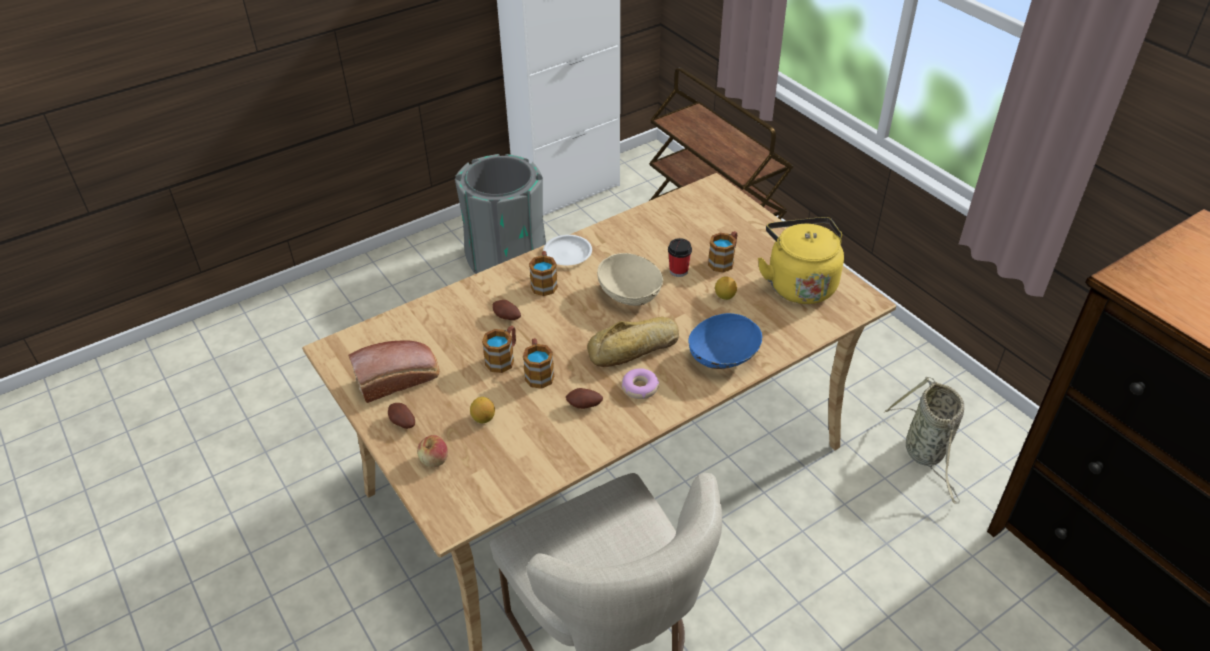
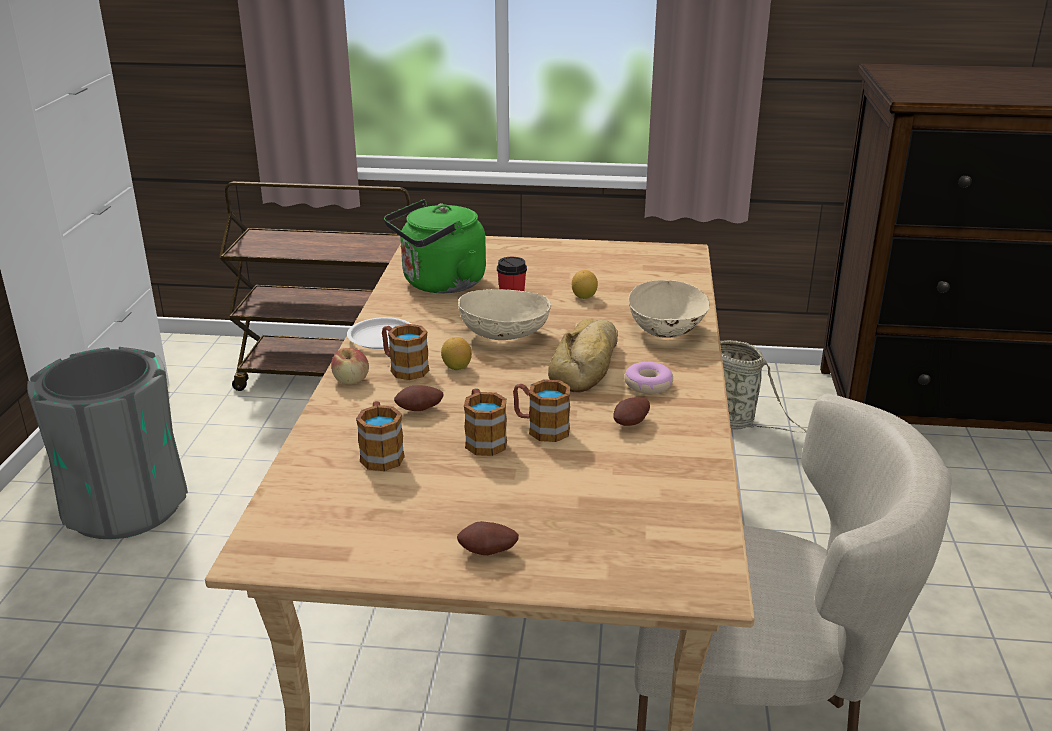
camera: 50 degrees left, 15 degrees down
bread [348,340,439,403] -> none
apple [417,435,448,467] -> apple moved to [331,348,369,384]
lemon [470,397,495,423] -> lemon moved to [441,337,472,370]
blue bowl [688,313,762,369] -> beige bowl [628,279,710,338]
mug [708,231,737,273] -> mug moved to [356,401,405,471]
yellow kettle [758,217,844,304] -> none
none -> green kettle [384,199,486,293]

